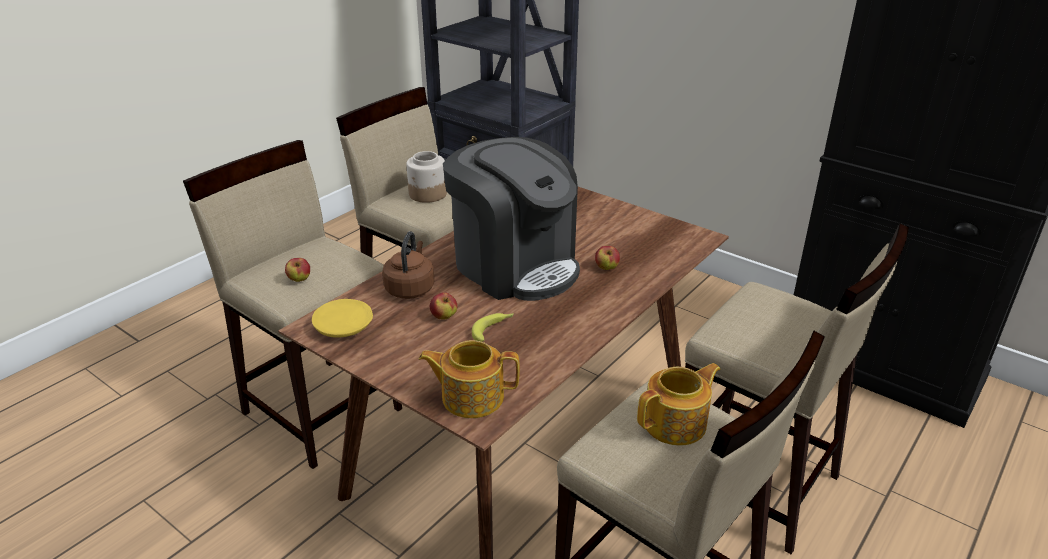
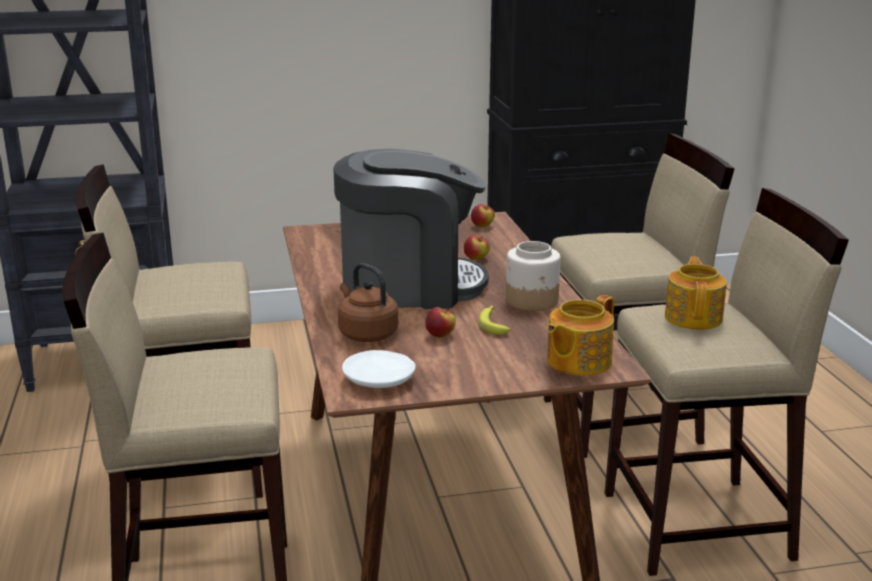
camera: 50 degrees left, 10 degrees down
apple [285,258,310,282] -> apple moved to [471,204,495,227]
yellow plate [312,299,373,338] -> white plate [342,350,416,388]
jar [406,151,447,203] -> jar moved to [506,241,561,311]

